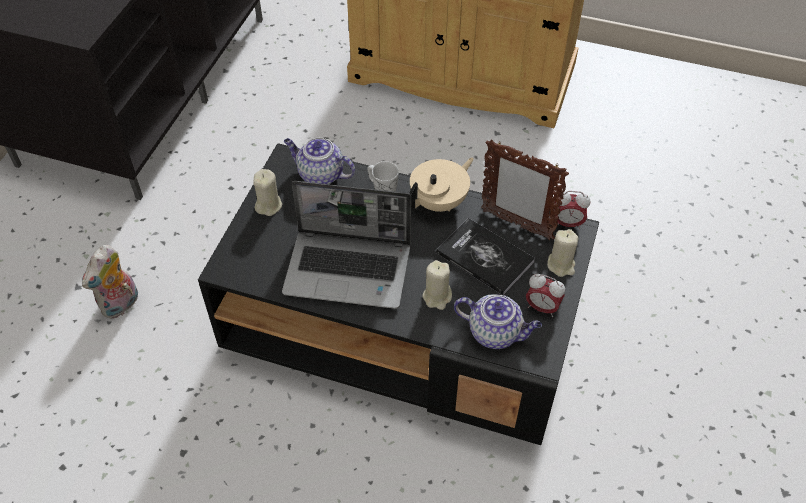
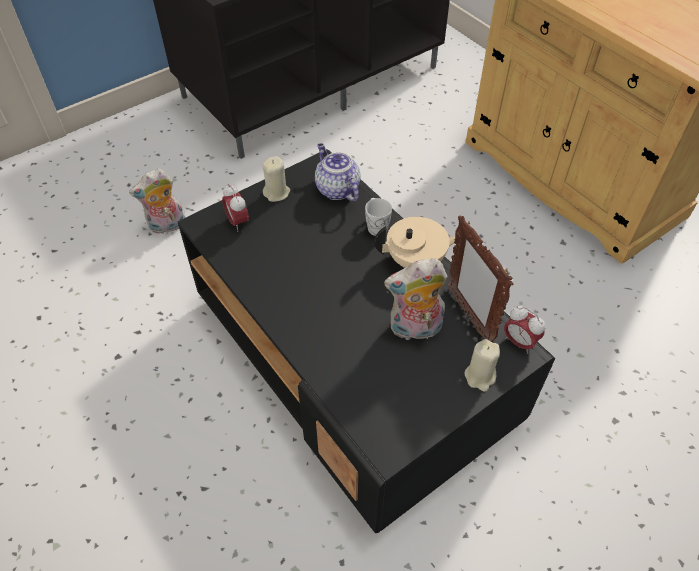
camera: 35 degrees right, 0 degrees up
laptop [282,181,411,309] -> none
beige candle [422,260,452,310] -> none
book [436,218,535,295] -> plush toy [384,258,447,340]
teapot [454,295,542,349] -> none
alarm clock [526,274,565,317] -> alarm clock moved to [222,184,249,231]

